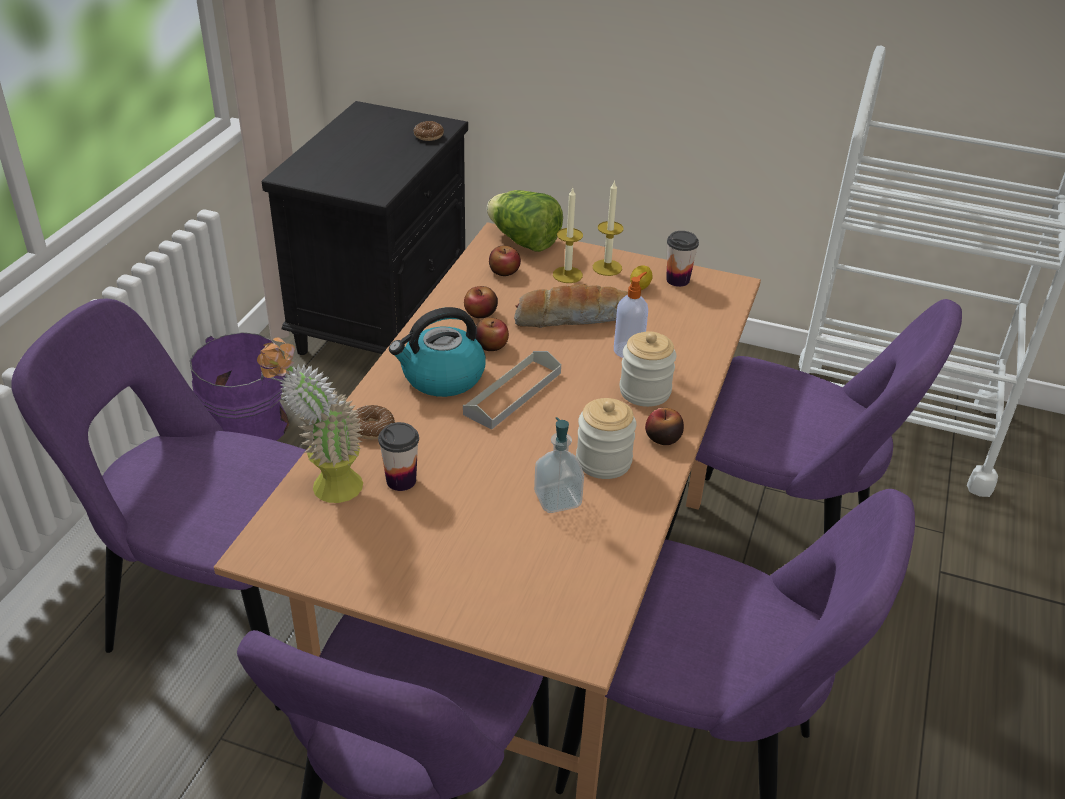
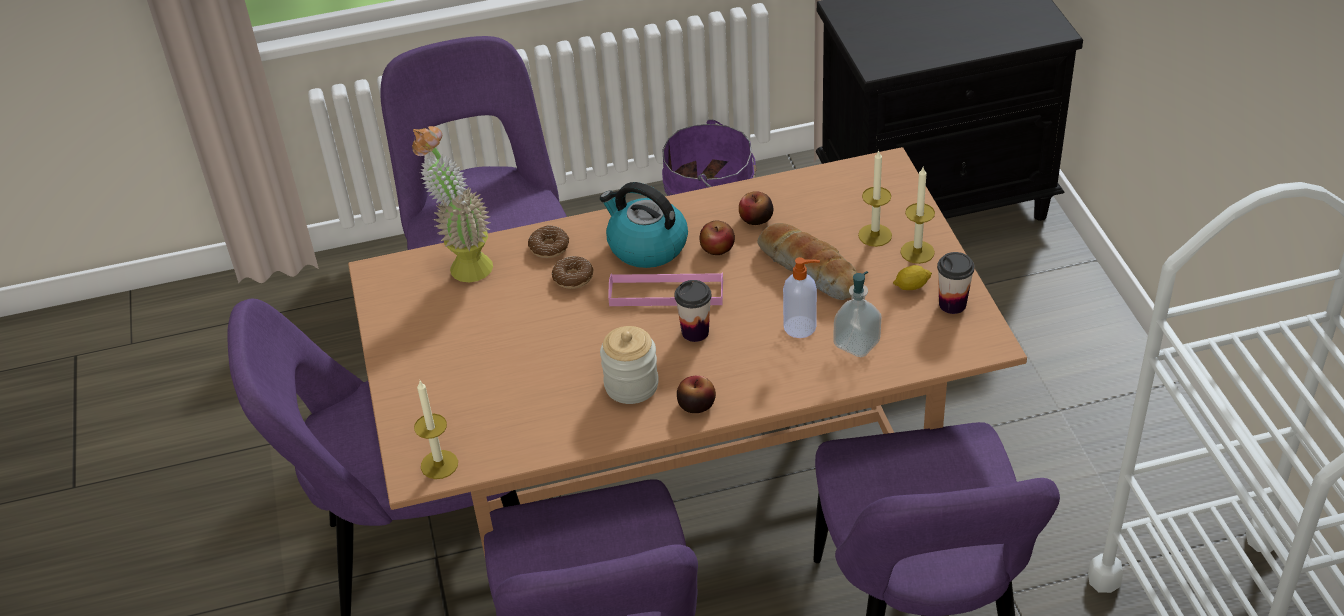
camera: 60 degrees right, 5 degrees up
cup [378,422,419,491] -> cup moved to [675,280,712,342]
donut [414,121,444,141] -> donut moved to [552,256,593,289]
grey tray [463,351,561,430] -> pink tray [608,272,723,306]
lettuce [487,190,563,252] -> none
apple [489,246,521,276] -> none
soap dispenser [534,417,584,513] -> soap dispenser moved to [833,271,882,357]
jar [620,331,676,407] -> none
none -> candle [414,381,458,479]

